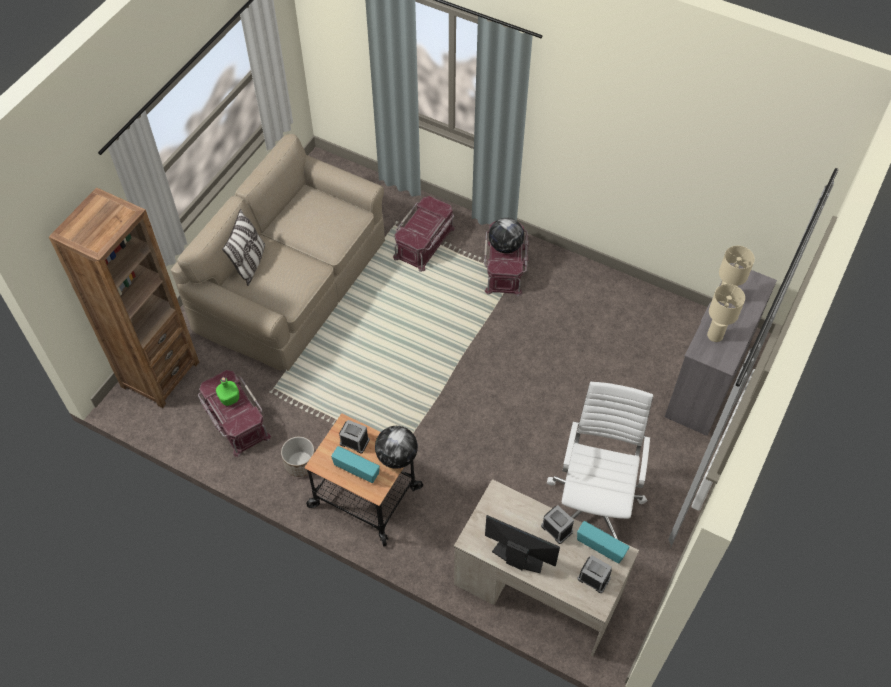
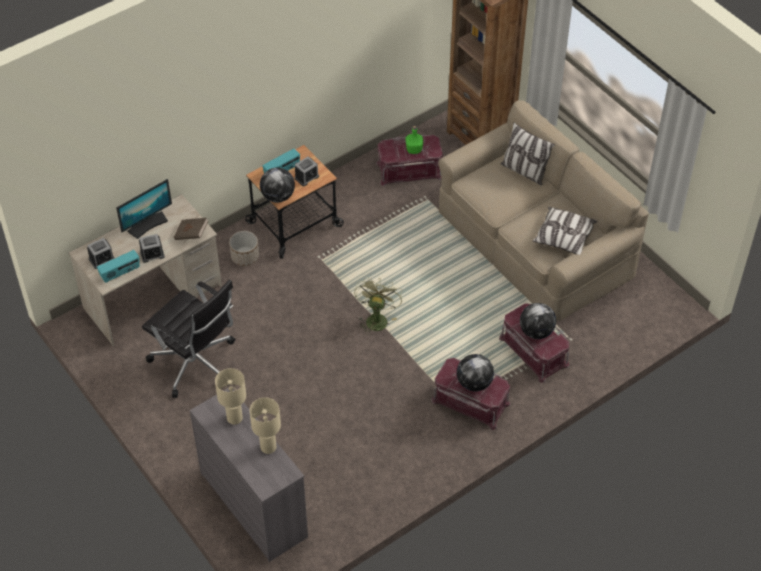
camera: 115 degrees right, 5 degrees down
planter [281,436,315,477] -> planter moved to [229,231,259,266]
white office chair [547,382,653,540] -> black office chair [142,279,235,398]
none -> brown book [174,218,208,240]
none -> green fan [354,278,402,334]
none -> globe [520,303,556,339]
none -> pillow [533,207,598,255]

